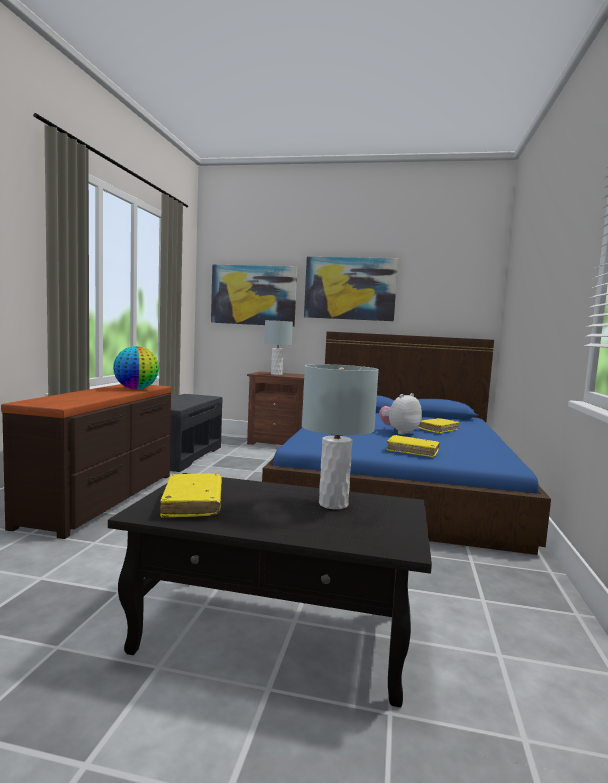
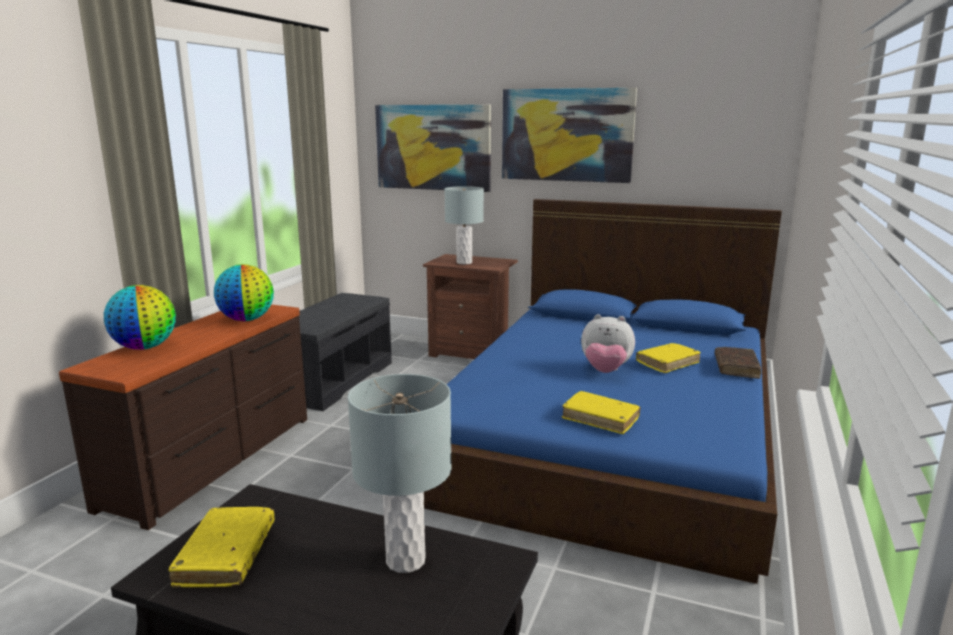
camera: 10 degrees right, 10 degrees up
plush toy [379,393,422,435] -> plush toy turned 135 degrees counterclockwise [581,314,635,373]
none -> globe [104,285,176,350]
none -> brown book [715,347,761,379]

